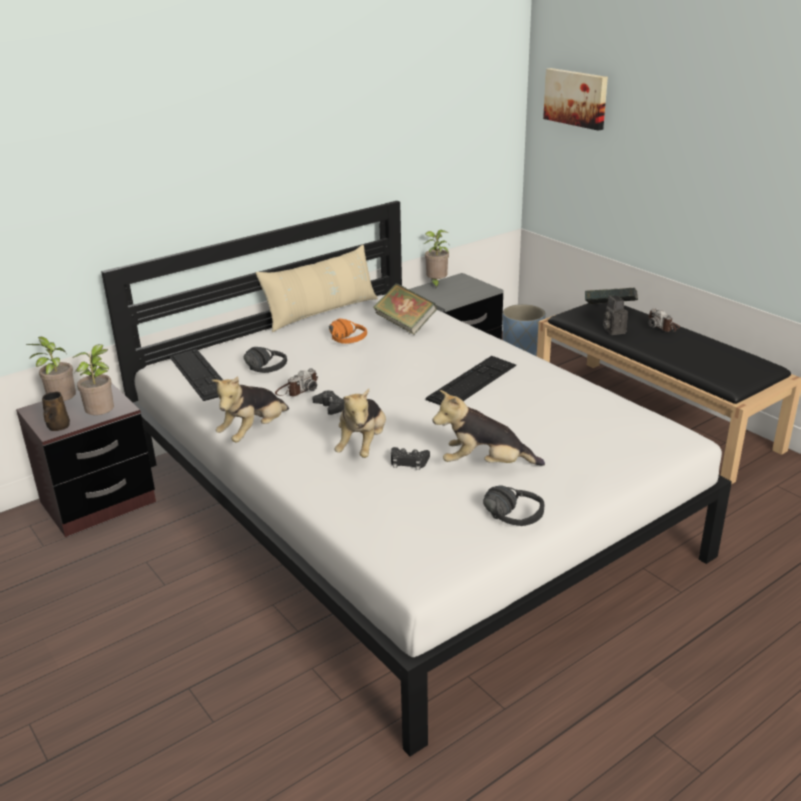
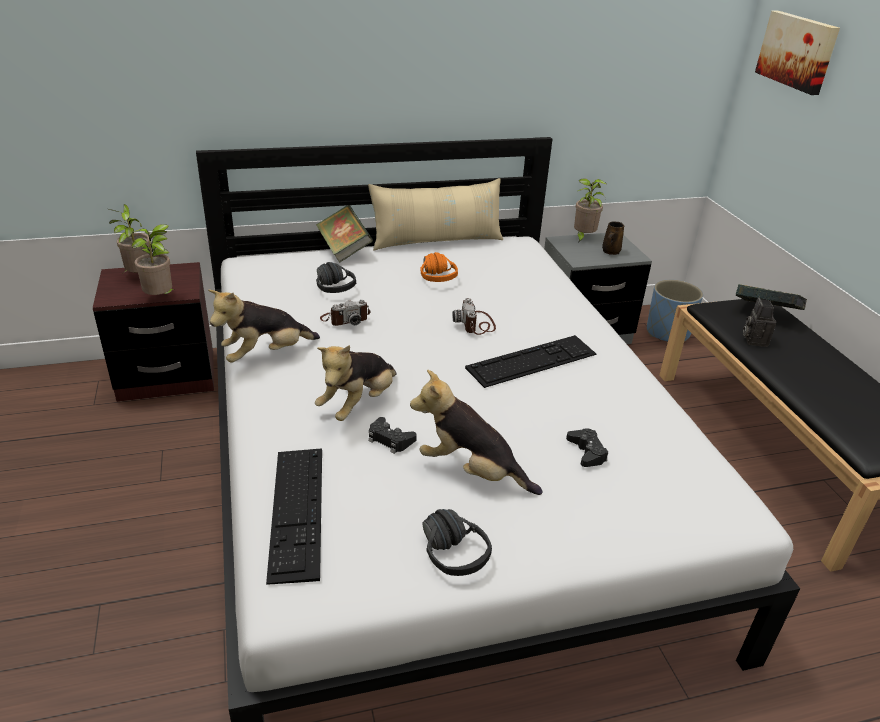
camera: 20 degrees right, 5 degrees up
brown mug [42,392,70,431] -> brown mug moved to [602,222,624,255]
keyboard [169,349,223,401] -> keyboard moved to [266,448,322,585]
black game controller [312,390,344,415] -> black game controller moved to [566,428,608,467]
book [373,283,437,335] -> book moved to [316,205,373,263]
camera [648,308,680,332] -> camera moved to [453,298,496,335]

